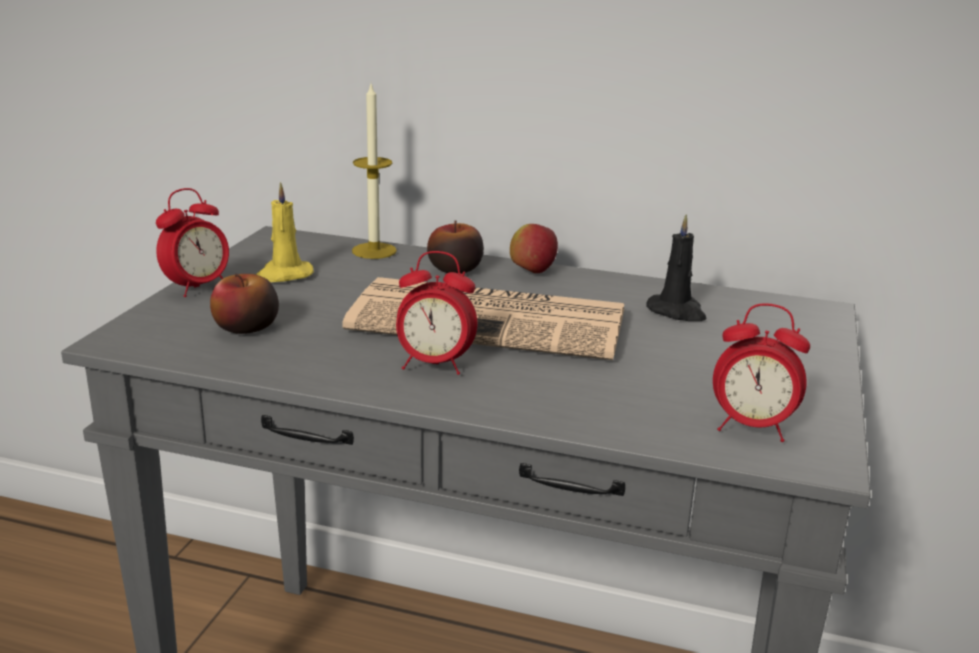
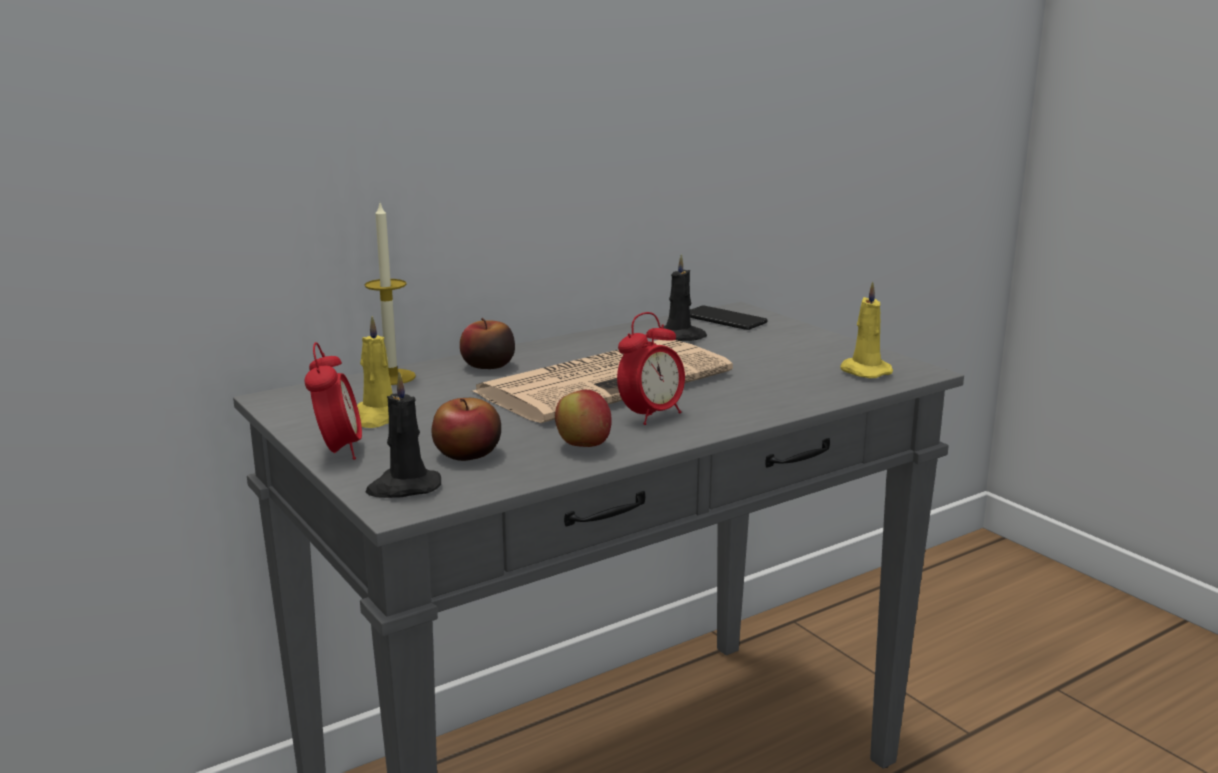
camera: 50 degrees left, 5 degrees down
apple [510,224,558,273] -> apple moved to [555,390,612,447]
alarm clock [713,303,810,442] -> yellow candle [840,281,893,378]
none -> black candle [366,372,441,498]
none -> phone [690,306,768,330]

